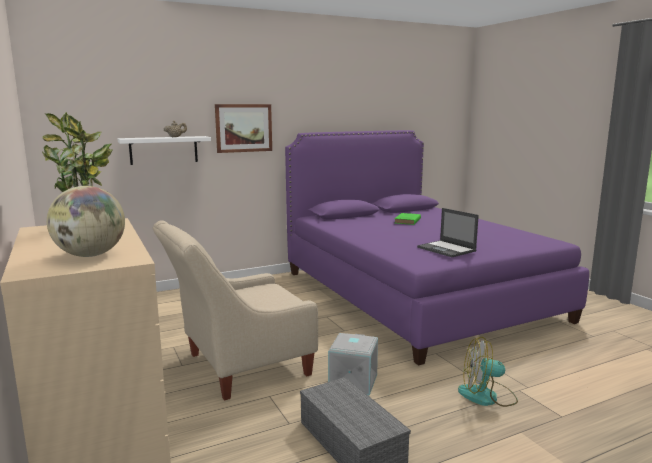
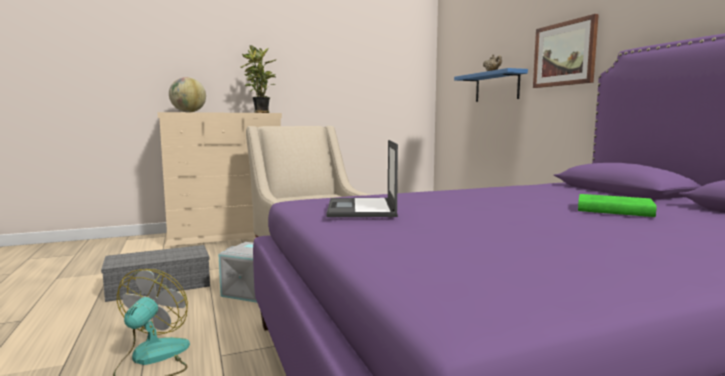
camera: 95 degrees right, 5 degrees down
white shelf [118,136,211,165] -> blue shelf [454,68,528,102]
laptop [417,208,479,257] -> laptop turned 60 degrees counterclockwise [326,140,398,217]

